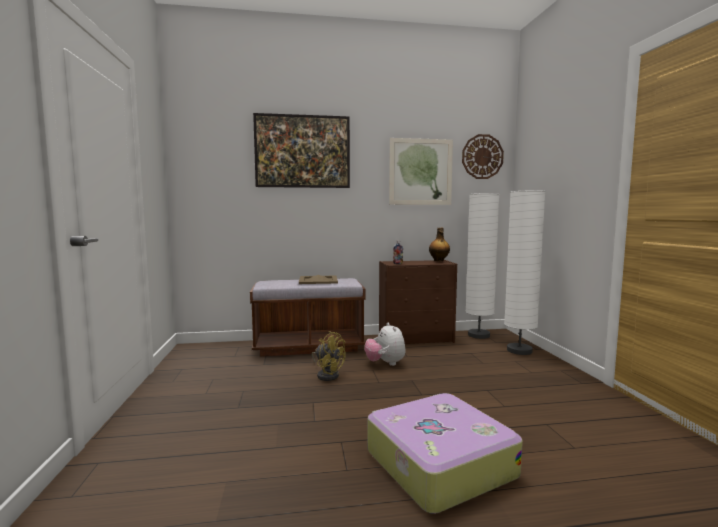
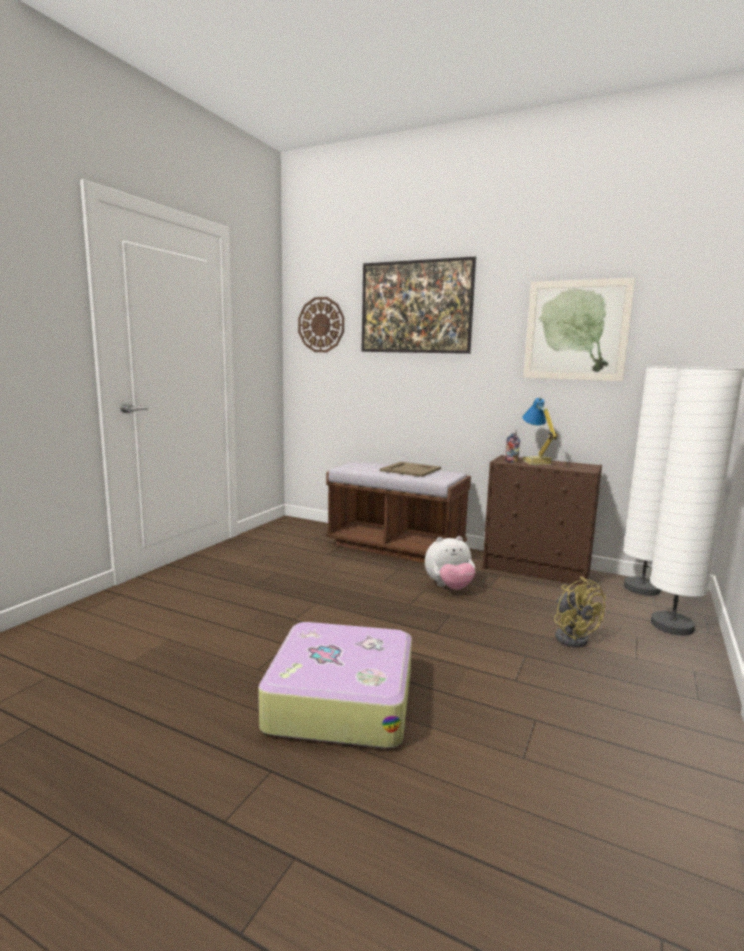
camera: 35 degrees right, 5 degrees up
yellow fan [312,331,346,381] -> yellow fan moved to [554,576,606,647]
plush toy [365,323,405,366] -> plush toy turned 120 degrees counterclockwise [425,536,475,590]
bottle [429,228,450,261] -> none
wall clock [462,134,504,179] -> wall clock moved to [298,297,344,352]
none -> table lamp [522,397,558,465]

